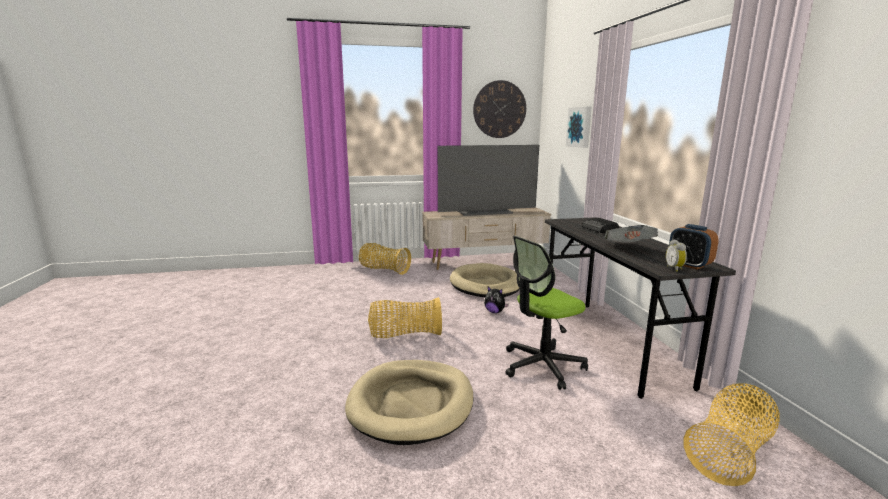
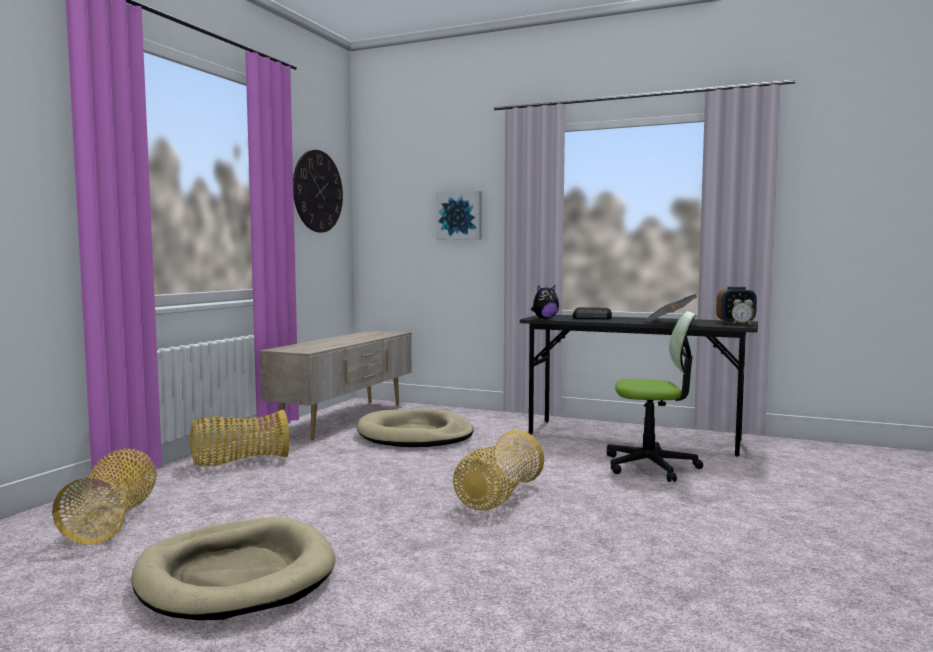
camera: 55 degrees left, 10 degrees down
beige dog bed [345,360,473,445] -> beige dog bed moved to [132,517,336,620]
television [438,145,539,216] -> none
plush toy [484,287,509,313] -> plush toy moved to [531,285,559,319]
office chair [505,236,588,390] -> office chair turned 90 degrees counterclockwise [607,311,703,482]
basket [683,383,780,486] -> basket moved to [52,449,157,545]

